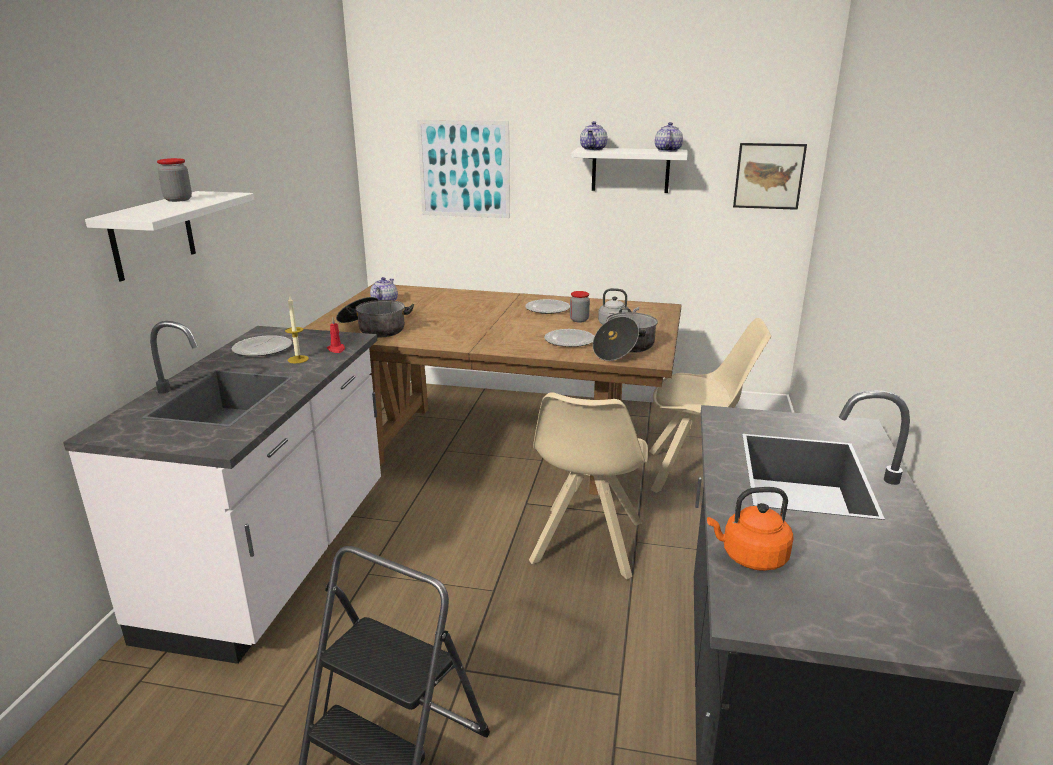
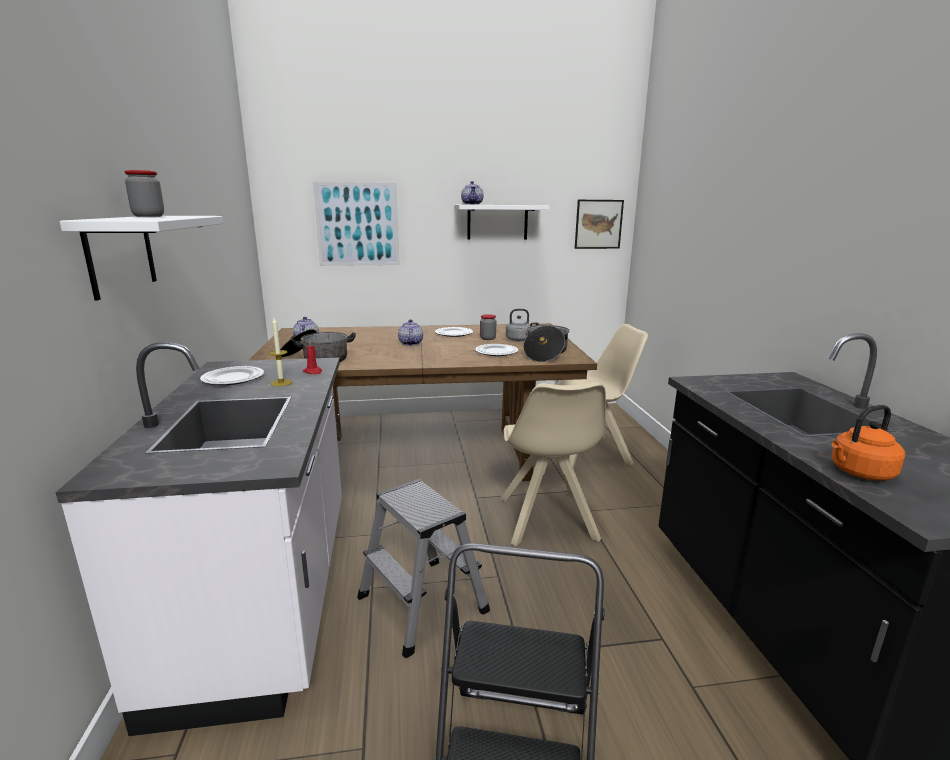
camera: 20 degrees left, 5 degrees down
teapot [655,122,683,152] -> teapot moved to [398,319,423,346]
none -> grey step ladder [357,479,490,658]

